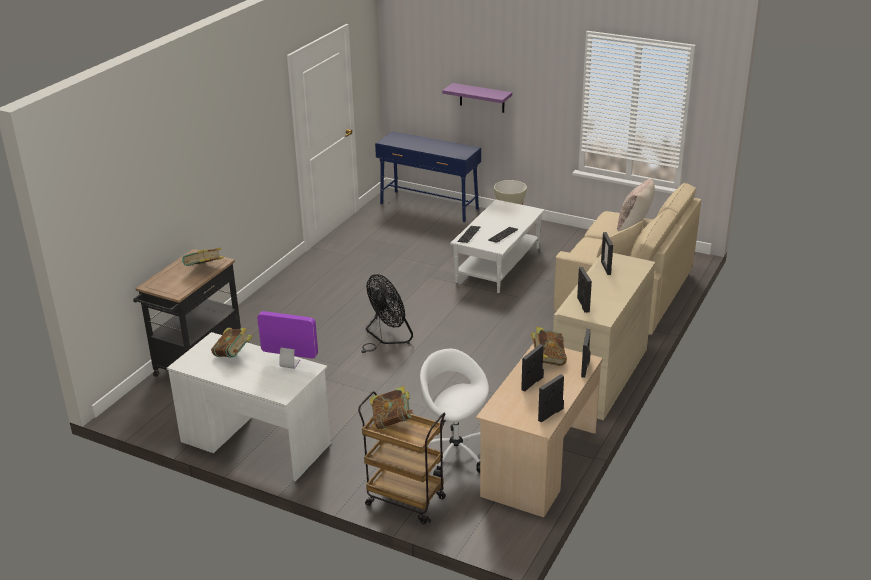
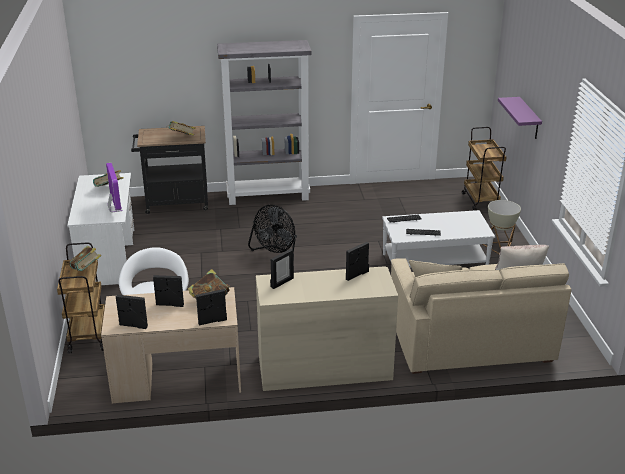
camera: 55 degrees right, 0 degrees up
black fan [360,274,413,353] -> black fan turned 105 degrees clockwise [248,205,297,257]
blue console table [375,131,481,222] -> brown cart [462,127,507,211]
none -> grey bookcase [217,40,311,205]

